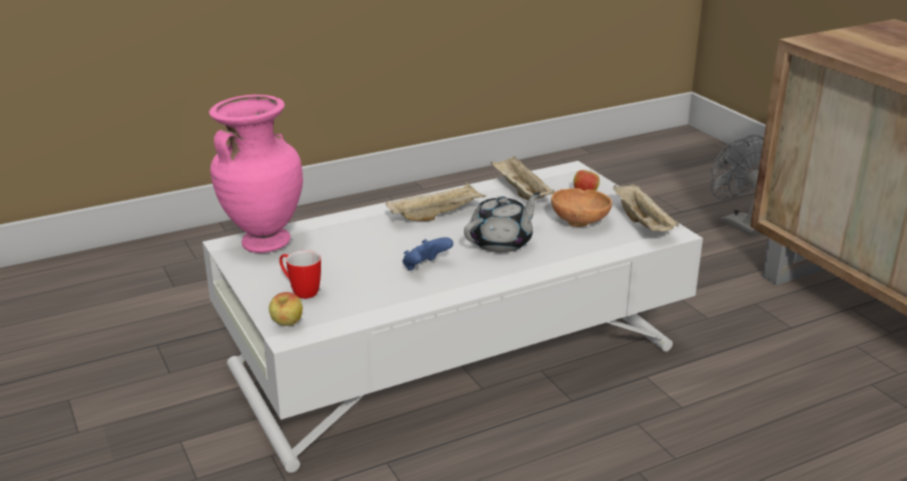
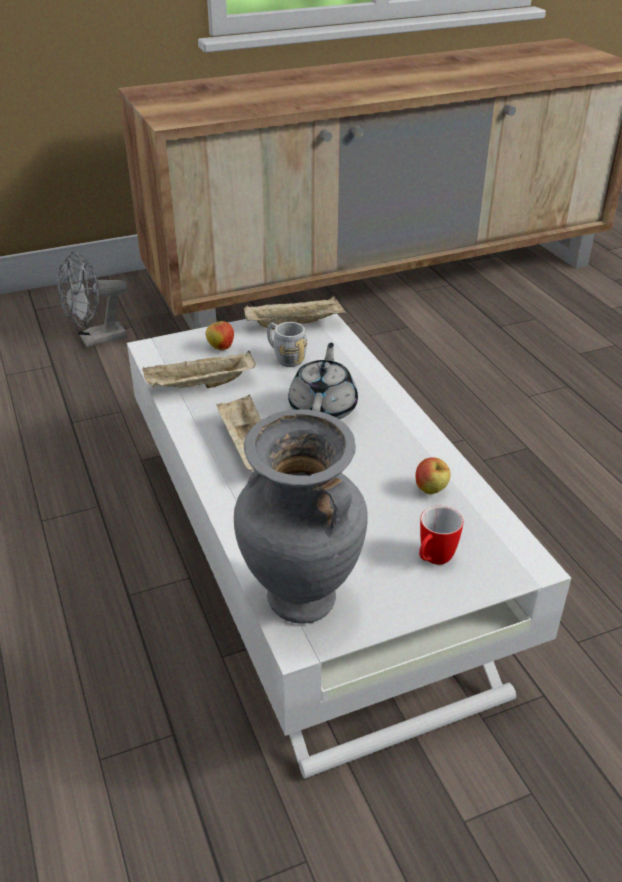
camera: 85 degrees left, 10 degrees up
pink vase [209,95,303,253] -> grey vase [234,409,368,624]
apple [269,292,303,326] -> apple moved to [416,457,451,494]
blue game controller [402,237,453,271] -> none
grey teapot [464,192,540,253] -> grey teapot turned 45 degrees clockwise [288,343,358,420]
brown bowl [551,188,612,227] -> grey mug [267,322,307,367]

